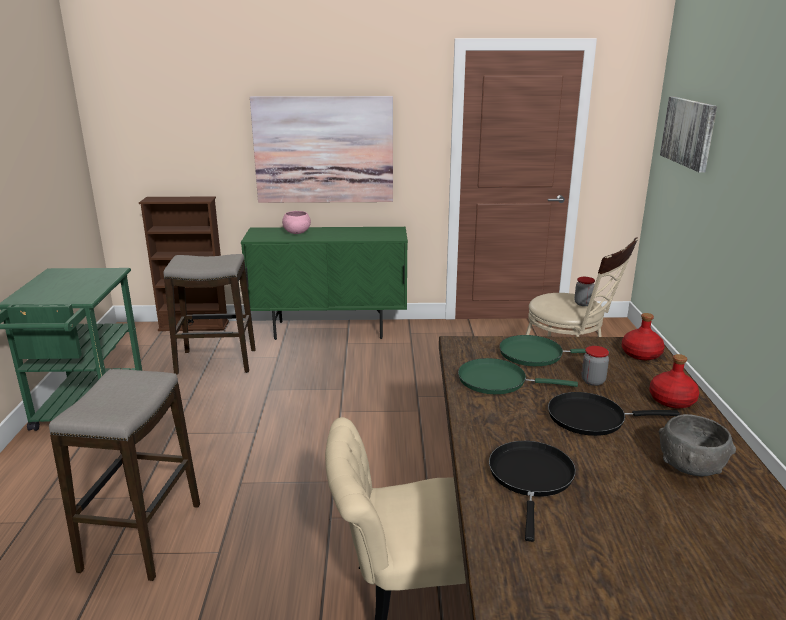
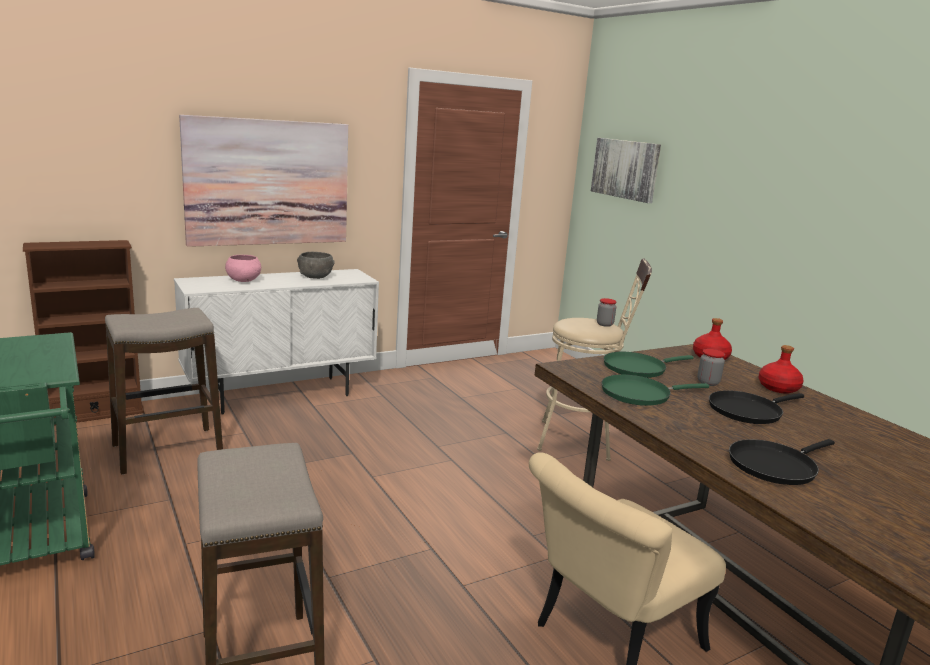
camera: 30 degrees left, 5 degrees down
green cabinet [241,227,408,340] -> white cabinet [174,269,379,415]
black frying pan [489,441,576,542] -> black frying pan turned 105 degrees counterclockwise [729,439,835,485]
grey bowl [659,414,736,477] -> grey bowl moved to [297,252,335,279]

